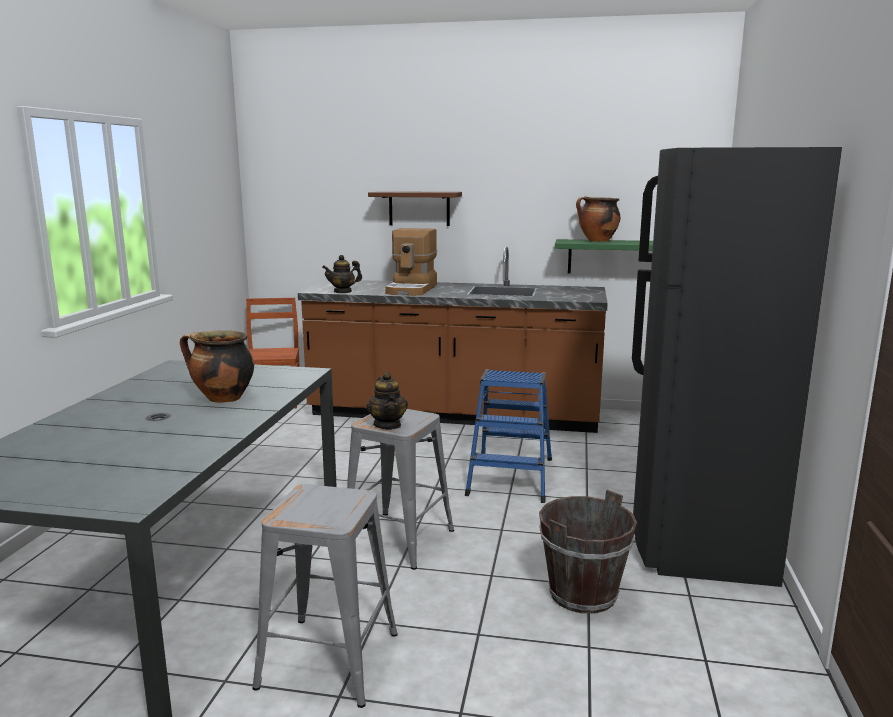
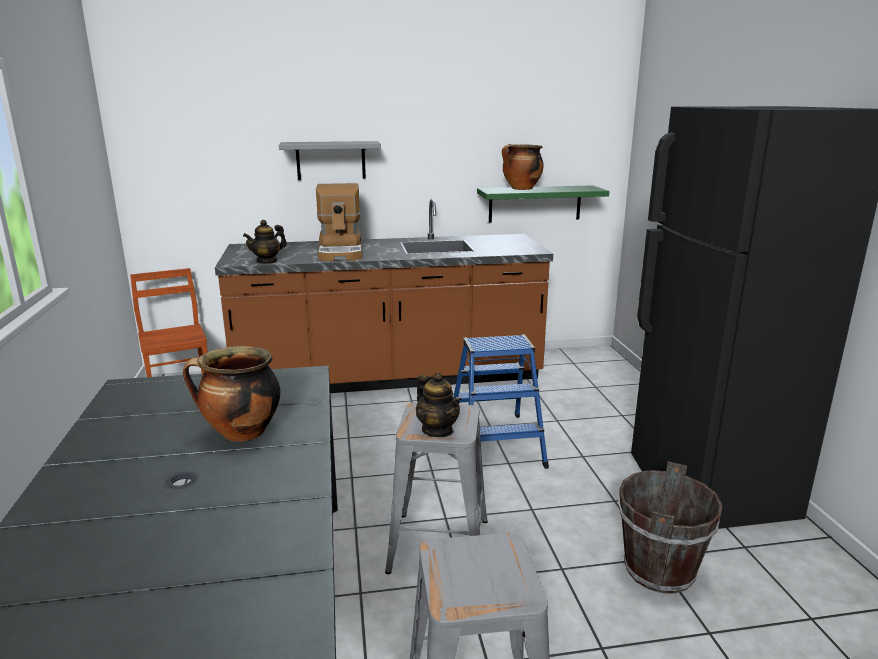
camera: 20 degrees left, 5 degrees up
brown shelf [368,191,462,226] -> grey shelf [279,141,381,180]

